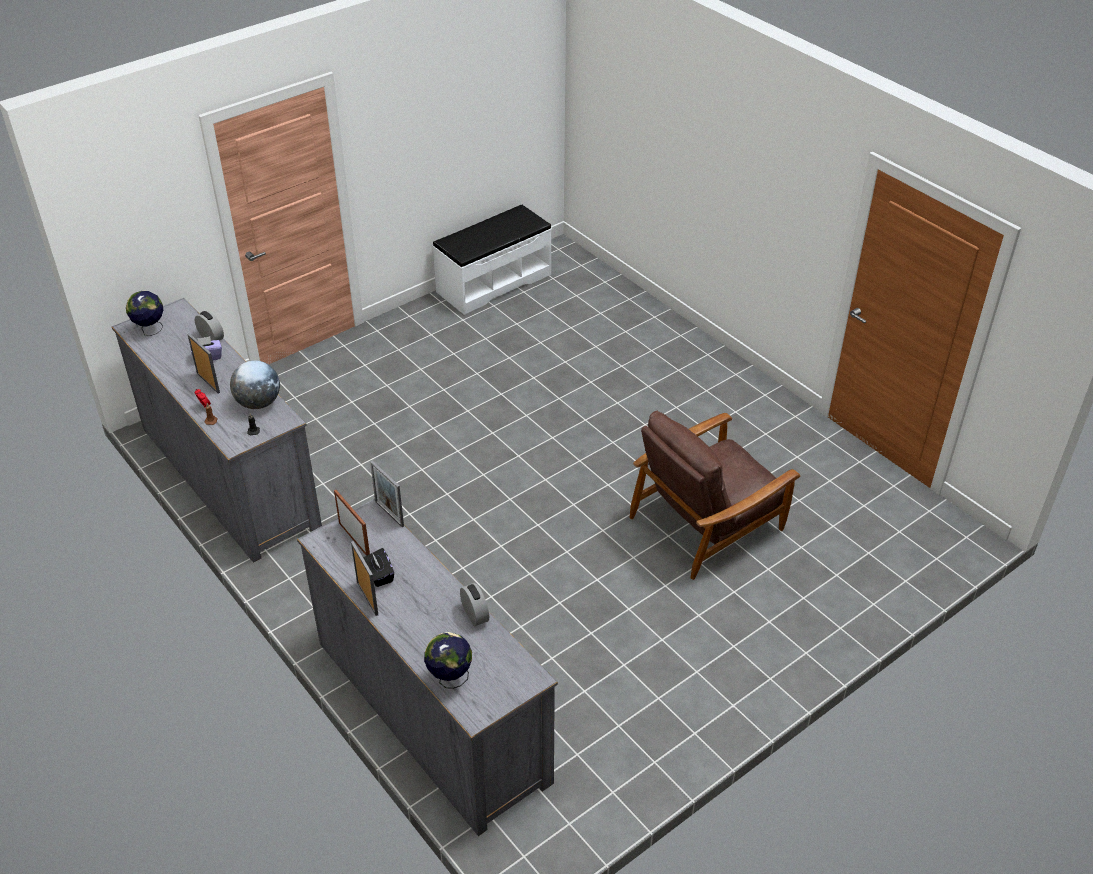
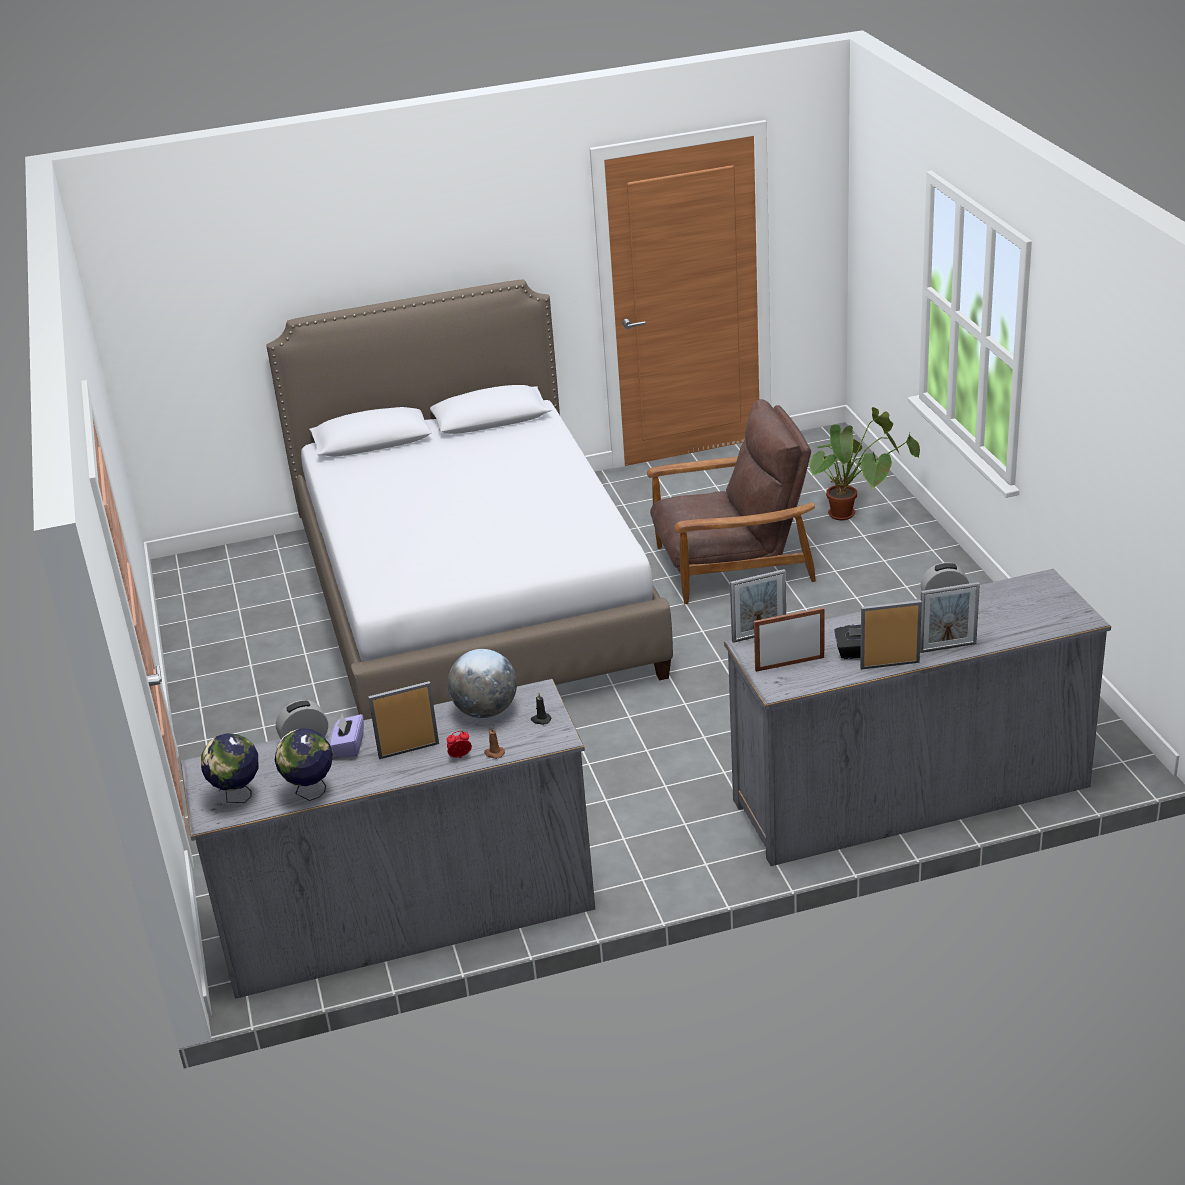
camera: 65 degrees left, 10 degrees down
globe [424,632,472,689] -> globe moved to [275,728,333,801]
white bench [432,205,552,315] -> none
brown armchair [629,411,800,580] -> brown armchair turned 90 degrees counterclockwise [647,399,816,604]
none -> bed [266,280,673,720]
none -> potted plant [809,407,920,520]
none -> picture frame [920,582,980,653]

